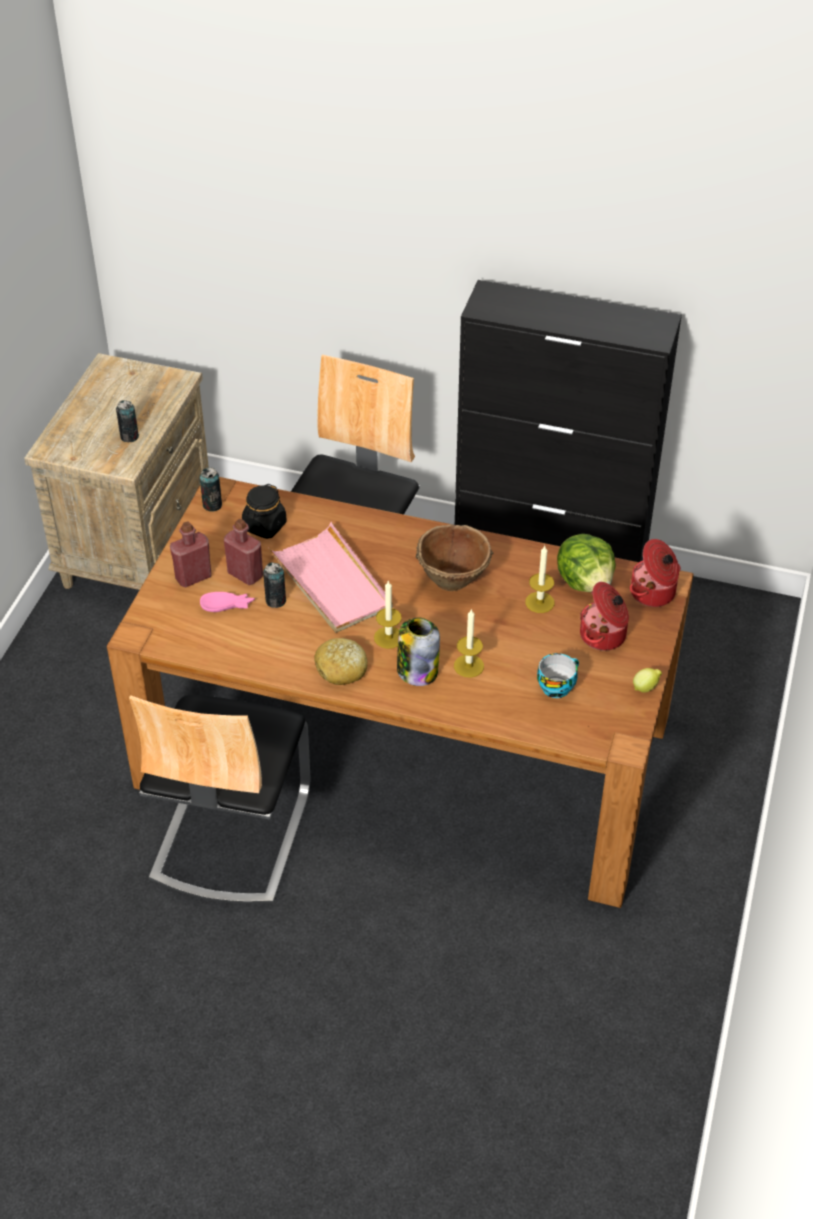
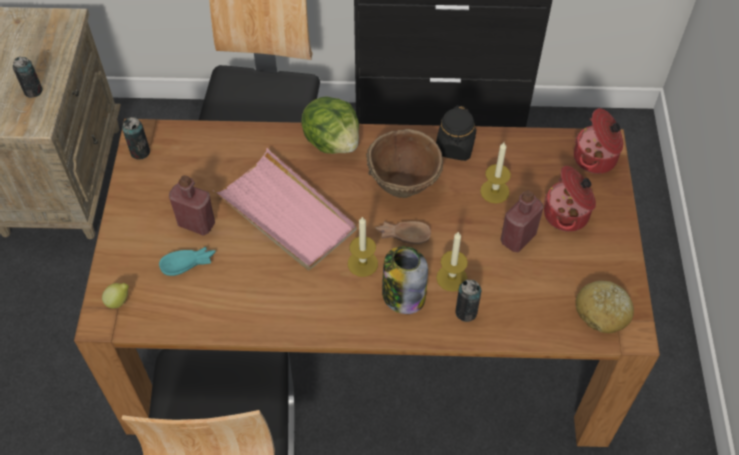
camera: 15 degrees left, 10 degrees up
red bottle [170,522,211,587] -> red bottle moved to [500,190,544,252]
pink bowl [200,592,255,612] -> turquoise bowl [159,247,216,276]
black jar [242,484,287,539] -> black jar moved to [436,106,476,161]
can [263,562,286,608] -> can moved to [455,279,481,322]
bread [314,638,368,685] -> bread moved to [575,281,634,333]
cup [537,653,579,698] -> none
lettuce [557,534,616,592] -> lettuce moved to [301,96,359,154]
lemon [633,668,662,693] -> lemon moved to [102,283,129,309]
none -> brown bowl [375,221,431,244]

